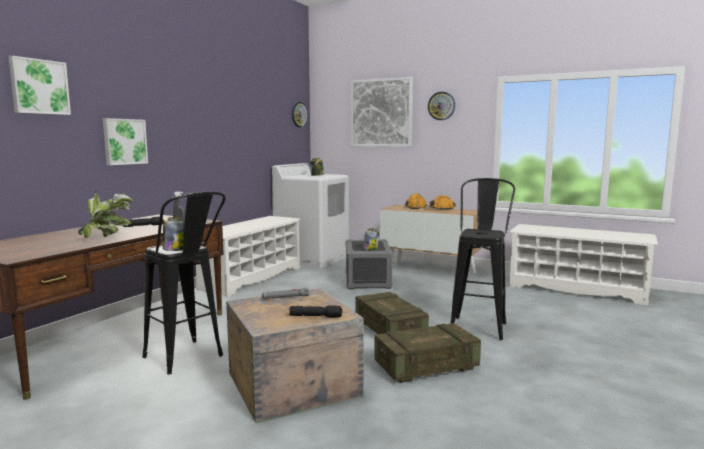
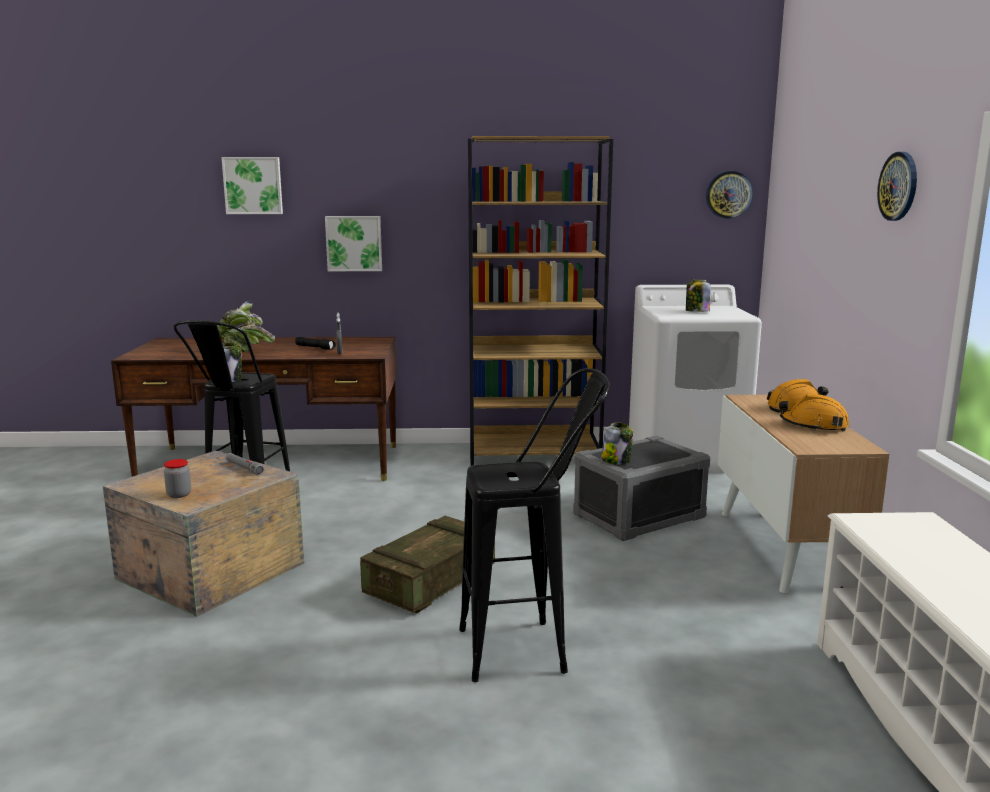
camera: 60 degrees right, 5 degrees up
white shoe rack [196,216,300,297] -> brown bookcase [468,136,614,466]
black flashlight [289,305,342,317] -> jar [164,459,191,498]
picture [351,77,413,147] -> none
crate [374,323,481,383] -> none

